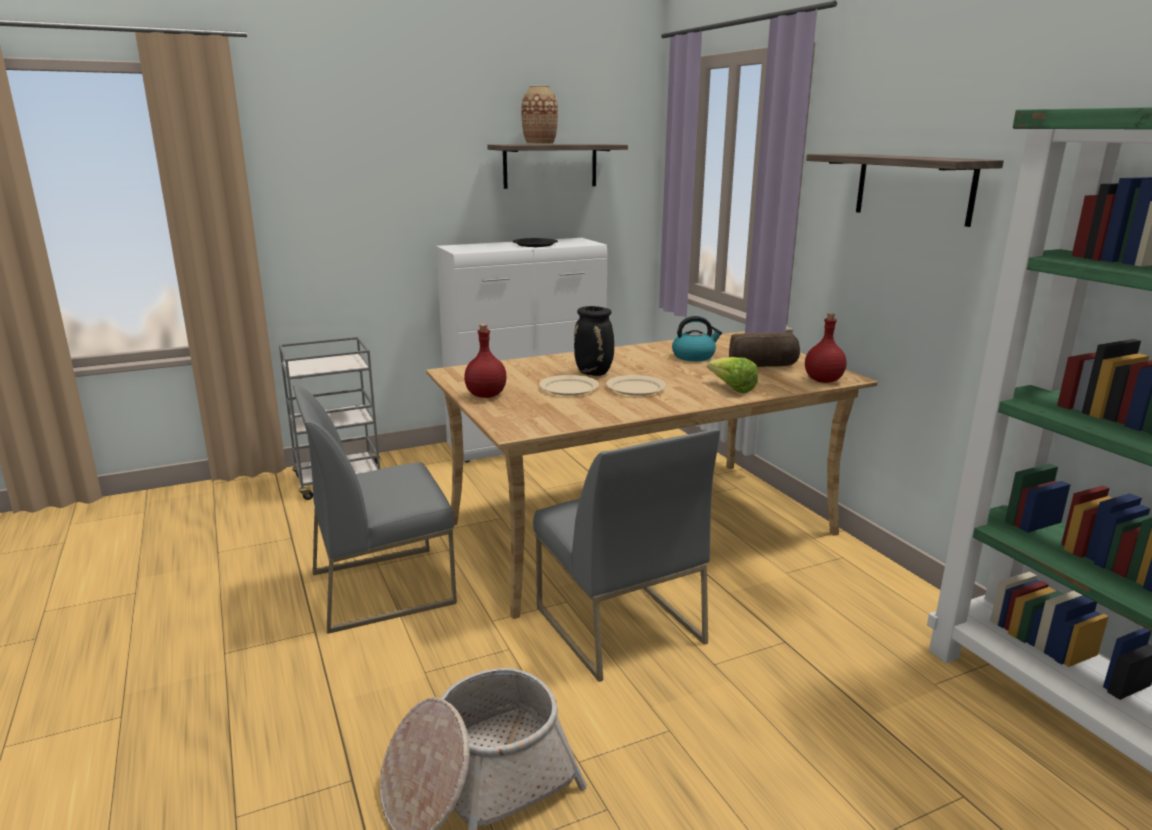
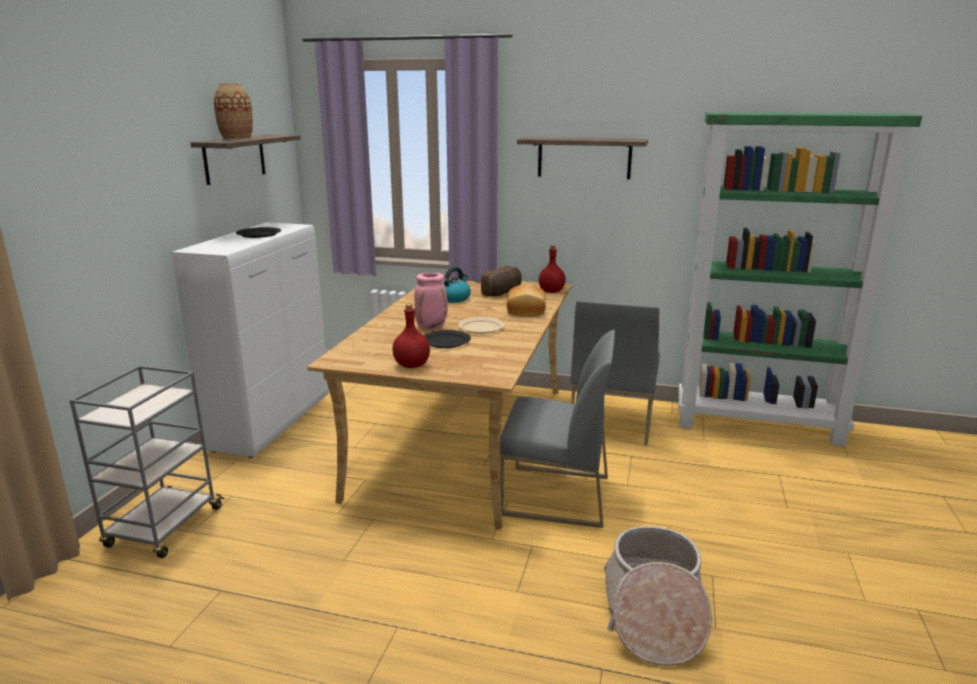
camera: 50 degrees left, 0 degrees up
grey chair [292,385,457,634] -> grey chair moved to [570,300,660,445]
beige plate [539,375,599,396] -> black plate [424,330,471,348]
black vase [574,306,614,376] -> pink vase [414,273,448,330]
lettuce [707,357,758,393] -> bread [507,283,546,317]

